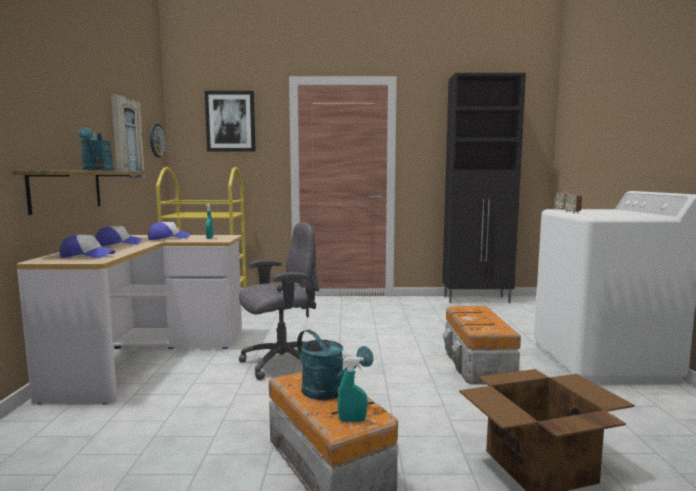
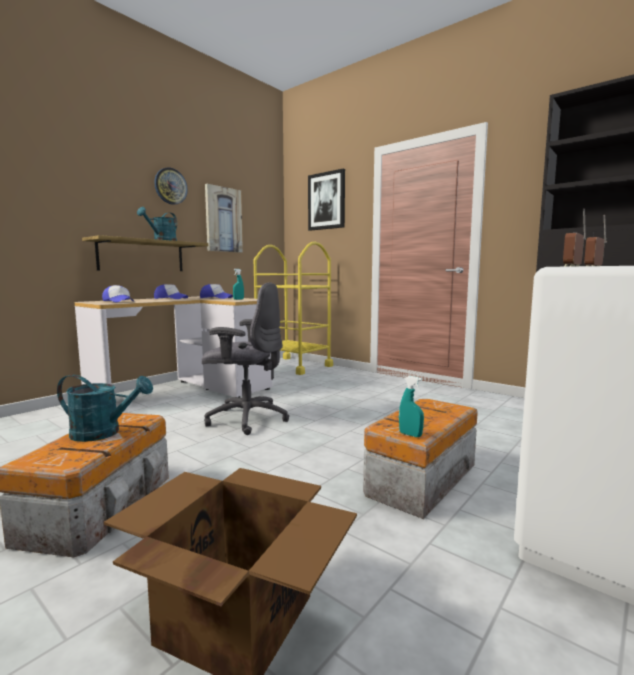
camera: 40 degrees right, 0 degrees up
wall clock [150,124,166,158] -> wall clock moved to [154,167,188,205]
turquoise watering can [297,330,373,400] -> turquoise watering can turned 75 degrees counterclockwise [57,374,153,442]
turquoise spray bottle [338,357,367,422] -> turquoise spray bottle moved to [399,376,424,437]

